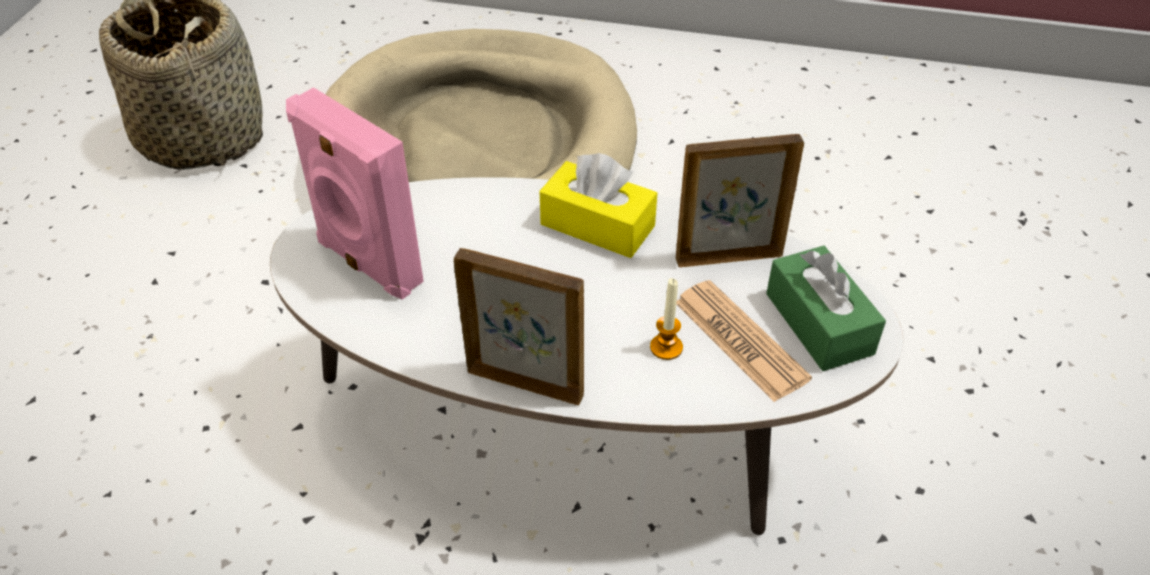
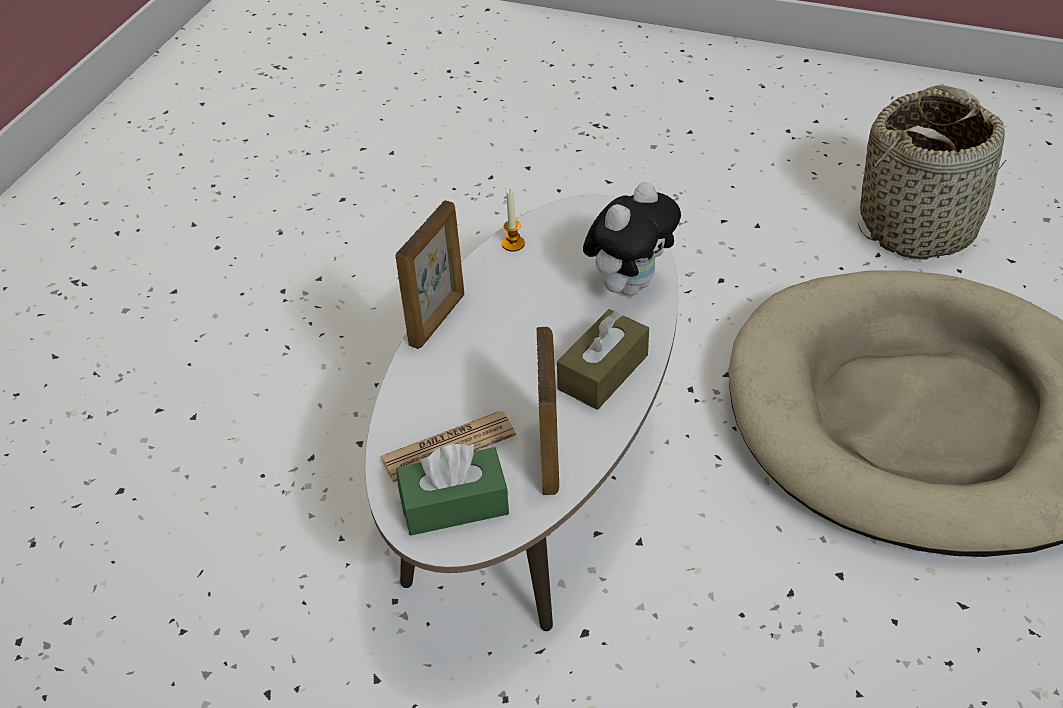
camera: 100 degrees right, 0 degrees up
pink speaker [286,87,424,299] -> none
yellow tissue box [540,153,657,258] -> brown tissue box [557,309,649,410]
candle [650,278,683,360] -> candle moved to [502,189,525,252]
none -> plush toy [583,182,681,296]

